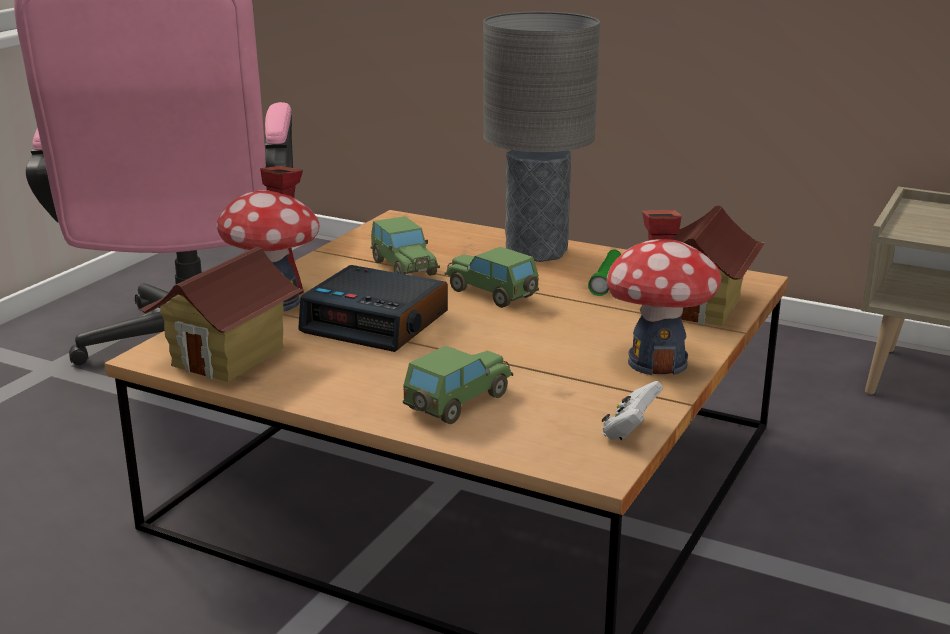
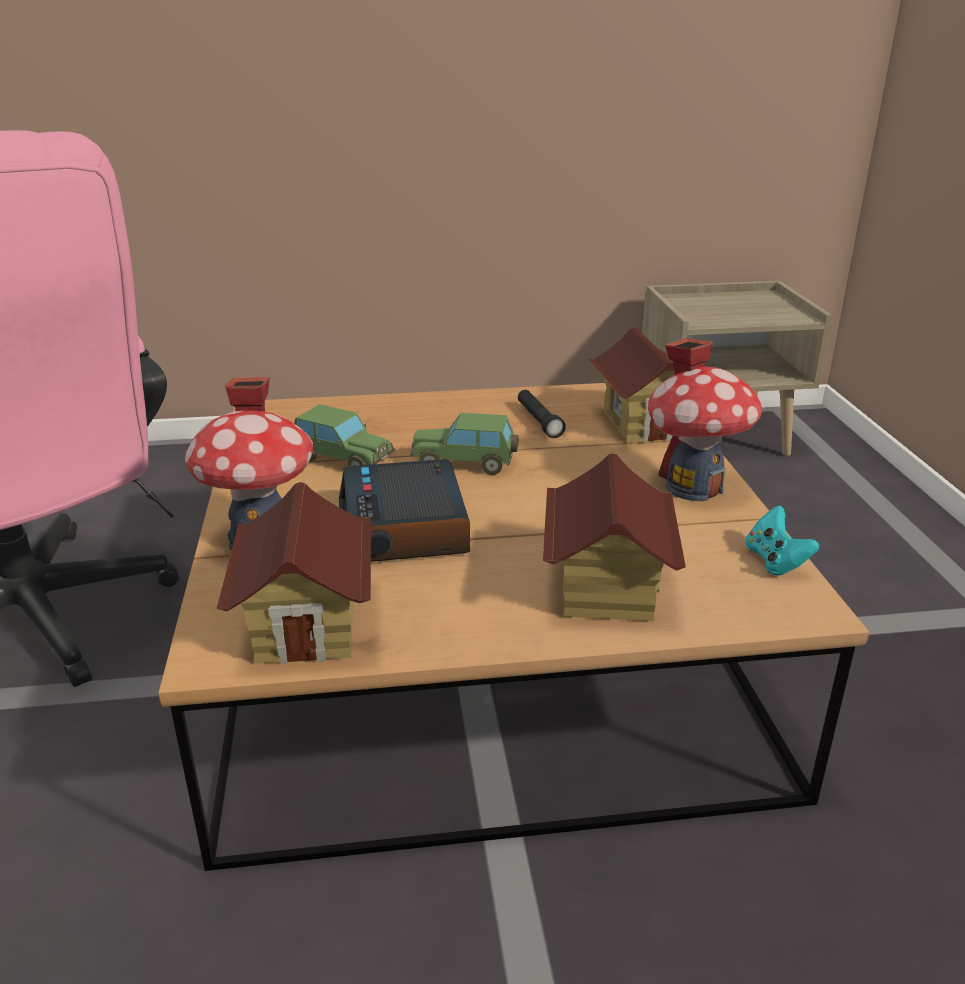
camera: 35 degrees left, 5 degrees up
alarm clock [298,265,448,352] -> alarm clock turned 90 degrees clockwise [339,459,470,562]
toy car [403,346,513,424] -> toy house [543,453,686,621]
grey table lamp [483,11,600,262] -> none
green flashlight [588,249,621,296] -> black flashlight [518,390,566,438]
white game controller [602,381,663,440] -> turquoise game controller [746,506,819,576]

